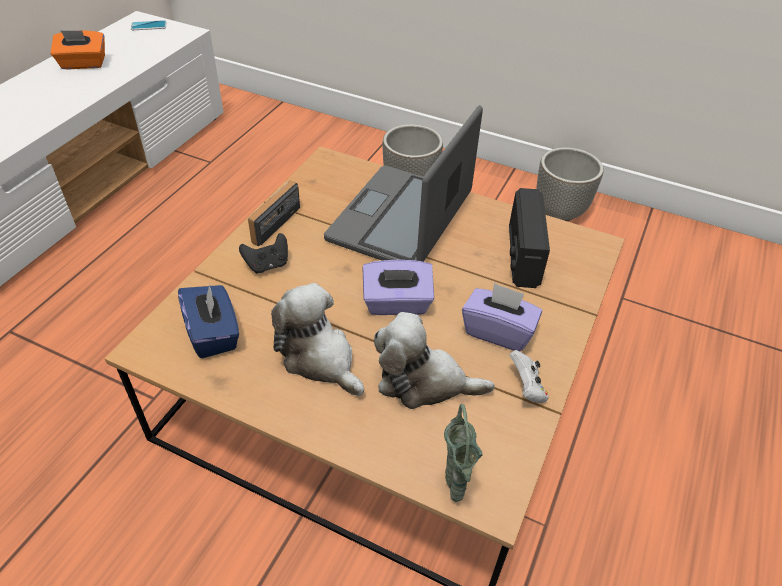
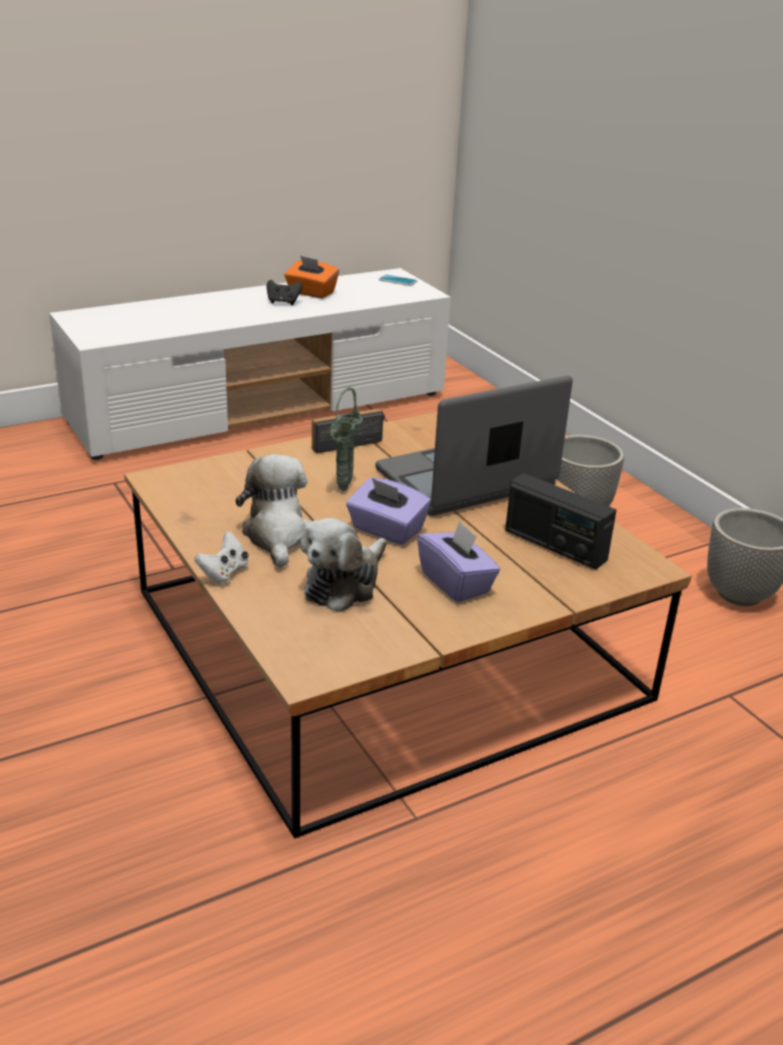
camera: 35 degrees right, 15 degrees down
blue tissue box [178,284,239,358] -> none
black game controller [239,233,288,273] -> black game controller moved to [267,280,303,305]
plush toy [374,312,495,409] -> plush toy turned 105 degrees counterclockwise [300,518,386,612]
green vase [444,403,483,502] -> green vase moved to [330,387,363,491]
radio [509,188,550,288] -> radio turned 90 degrees counterclockwise [505,473,616,569]
white game controller [509,350,549,403] -> white game controller moved to [195,531,248,584]

